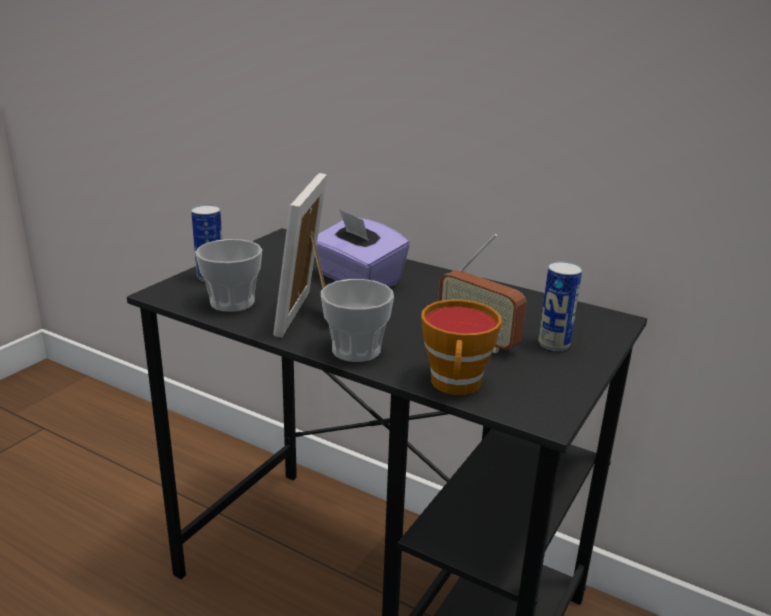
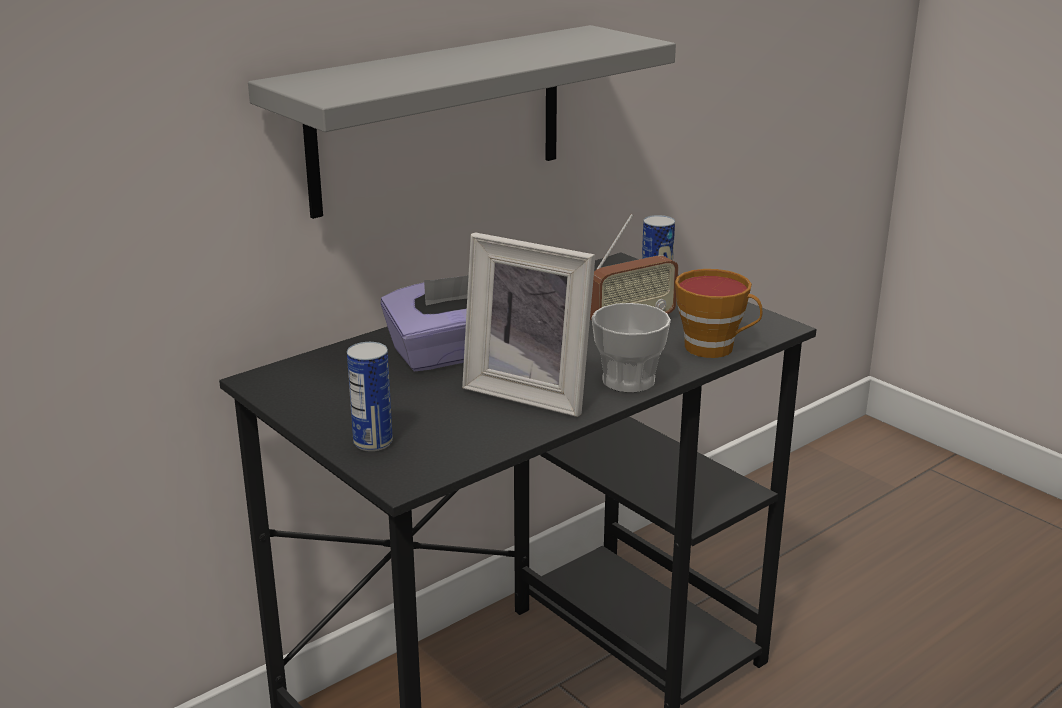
camera: 70 degrees left, 0 degrees up
cup [195,239,262,312] -> none
none -> grey shelf [248,25,676,219]

